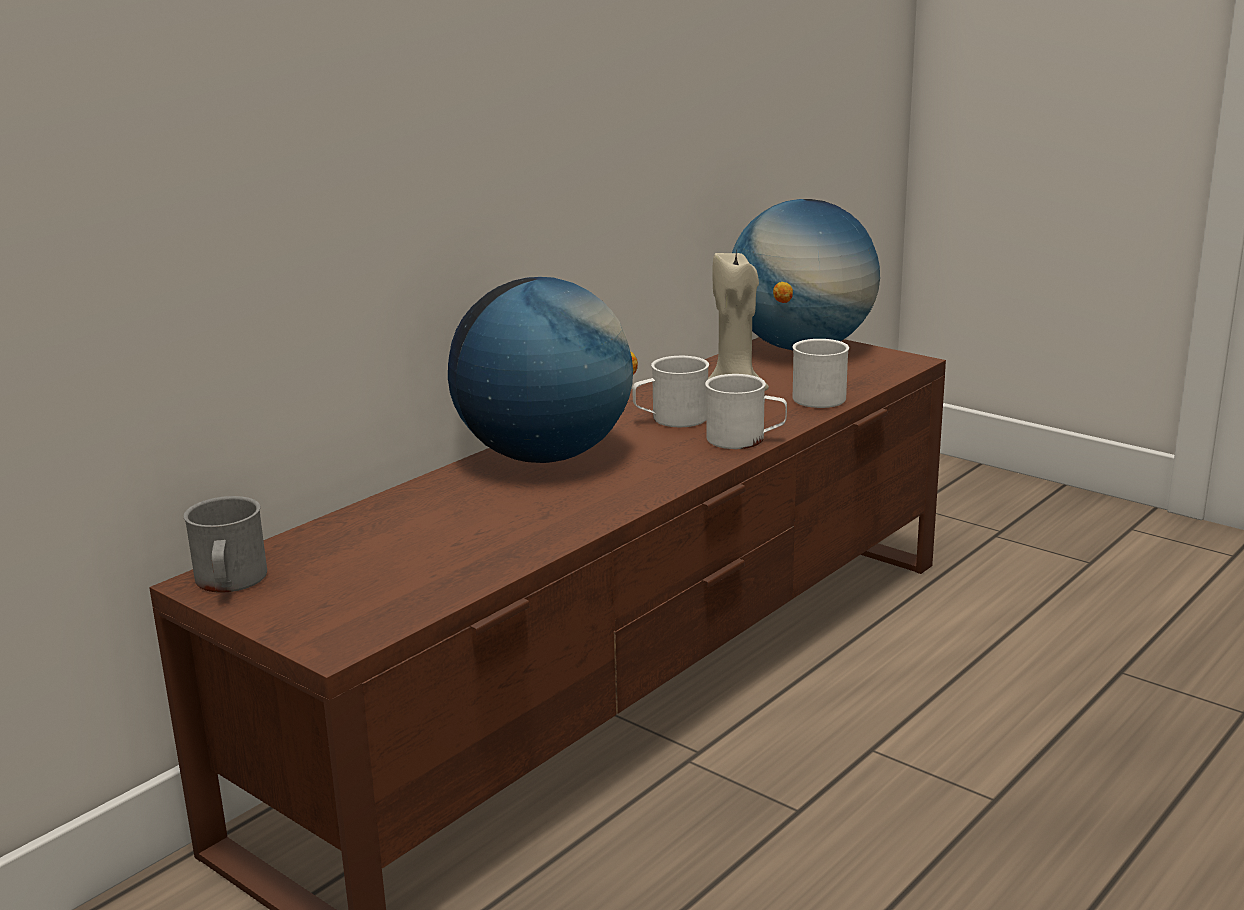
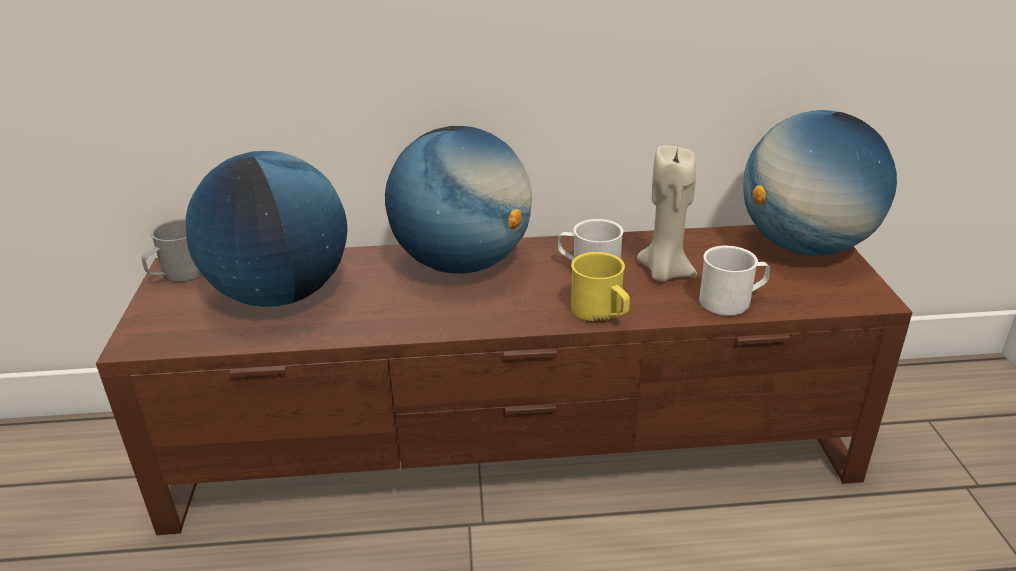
camera: 45 degrees right, 10 degrees up
white mug [705,374,787,449] -> yellow mug [571,252,630,323]
none -> globe [186,151,347,307]

